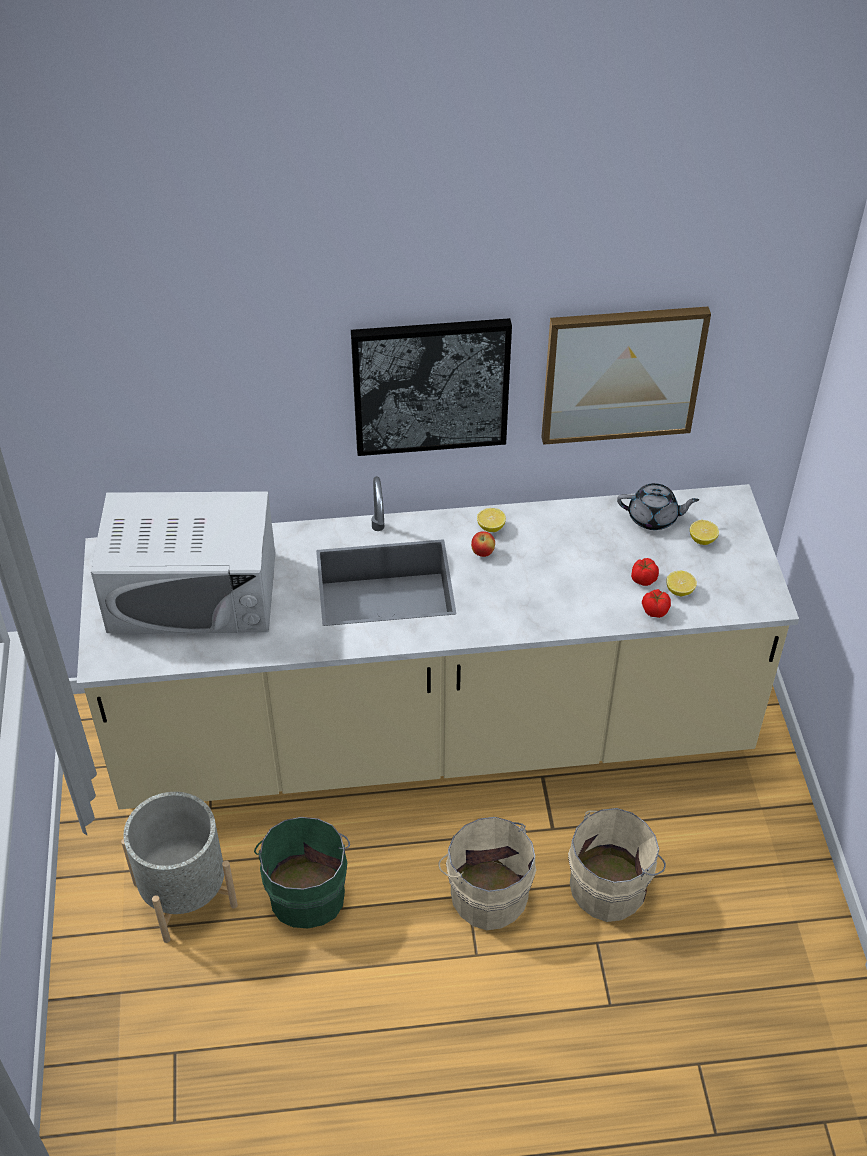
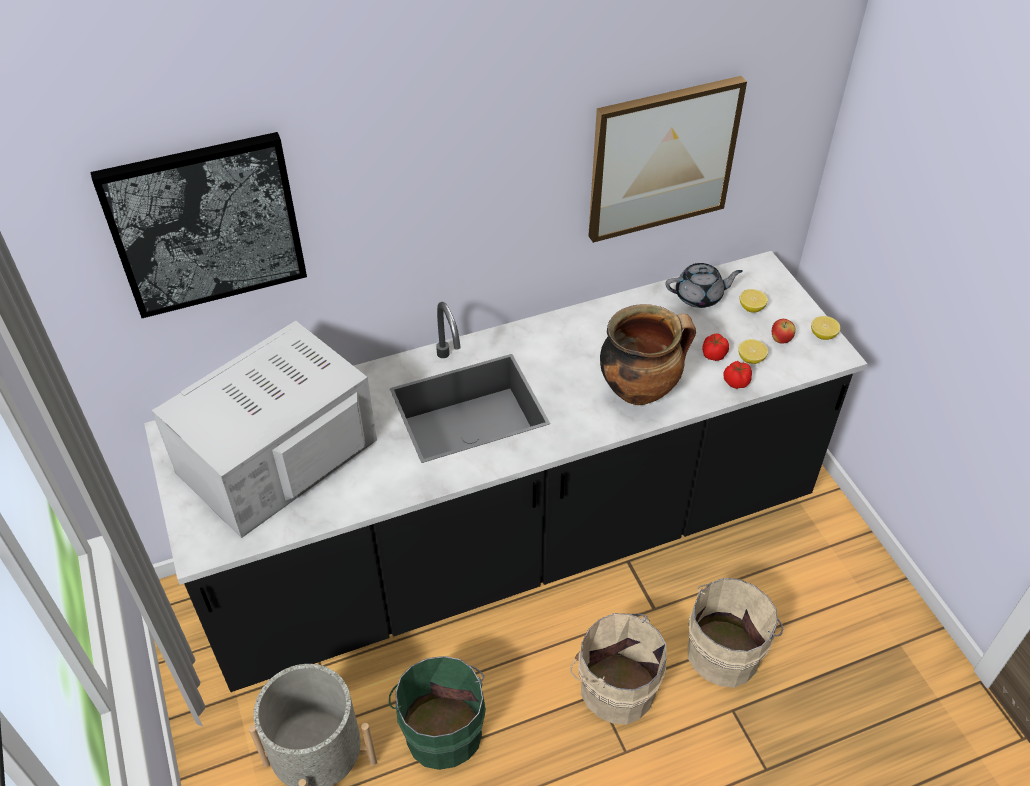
camera: 15 degrees left, 0 degrees up
beige counter [77,476,799,809] -> black counter [144,251,868,692]
white microwave [91,492,275,633] -> white microwave turned 150 degrees clockwise [152,321,377,538]
picture [351,318,512,456] -> picture moved to [90,132,307,318]
apple [471,531,495,557] -> apple moved to [772,319,796,344]
lemon [477,508,506,532] -> lemon moved to [811,316,840,340]
none -> cooking pot [600,304,696,405]

